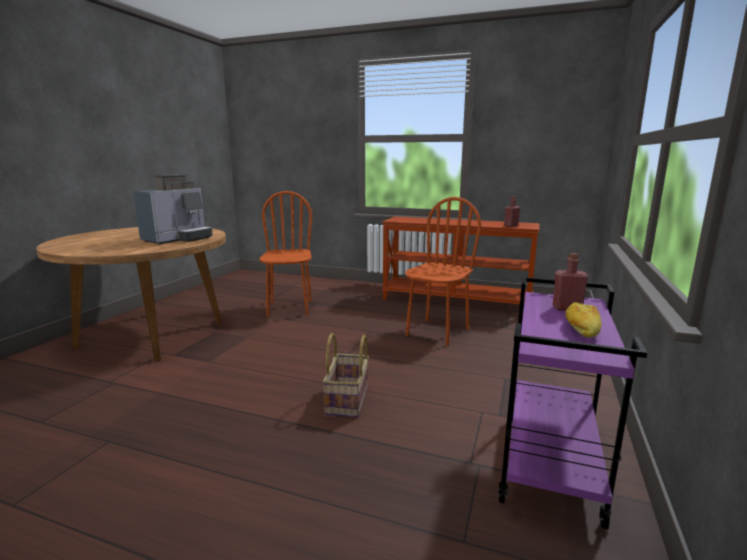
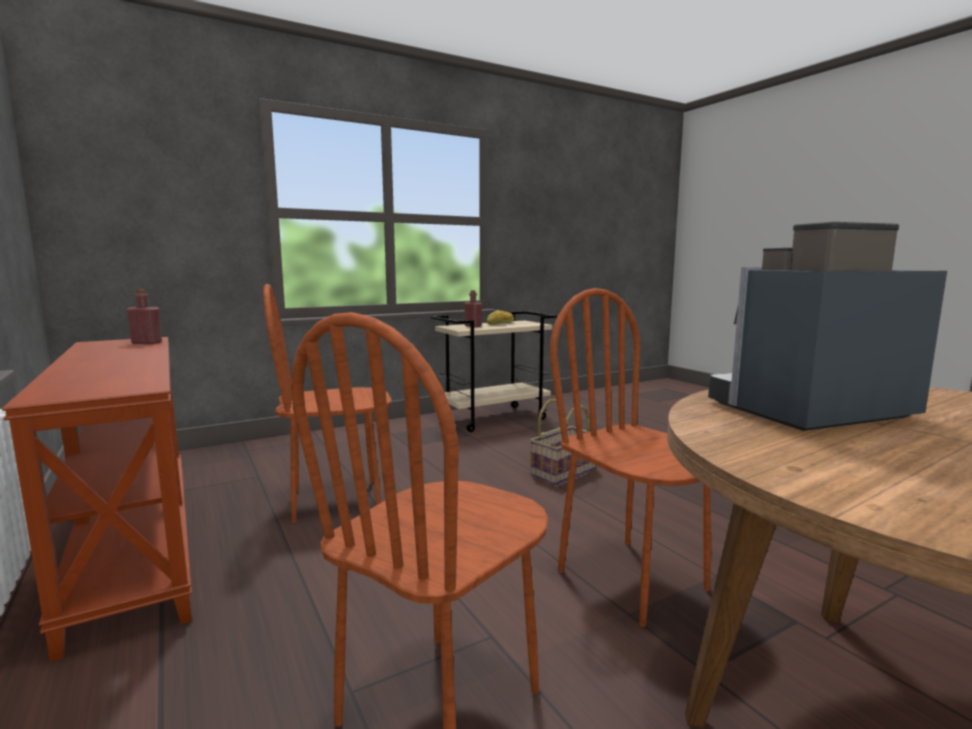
camera: 140 degrees left, 5 degrees down
purple cart [498,277,647,529] -> beige cart [431,311,557,432]
none -> brown chair [550,288,711,627]

